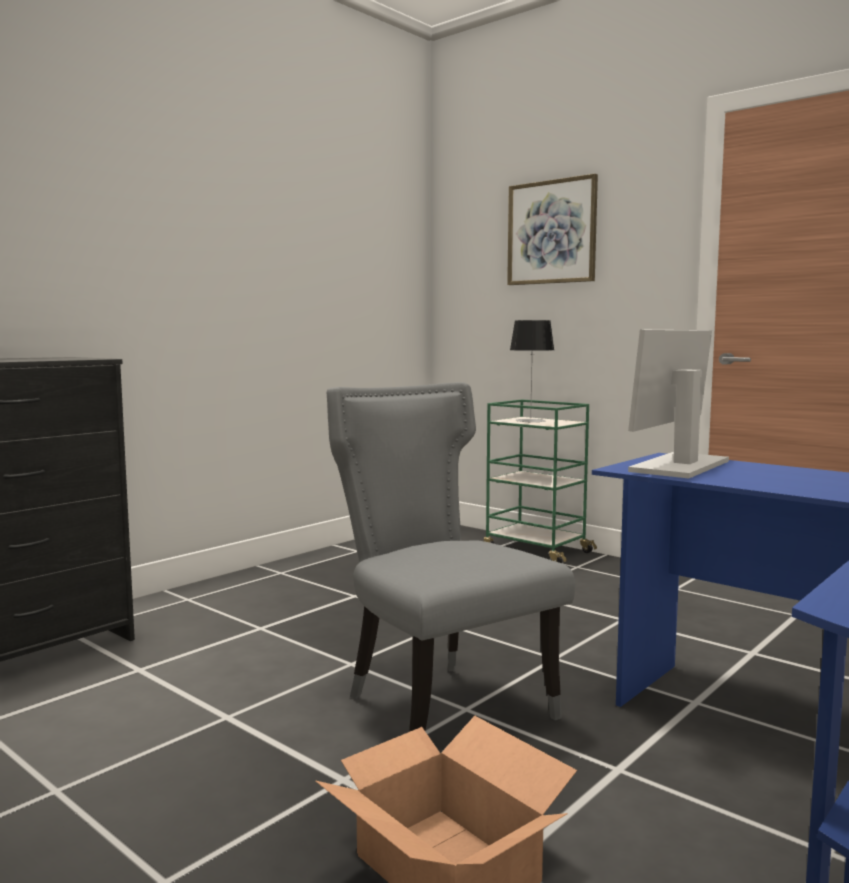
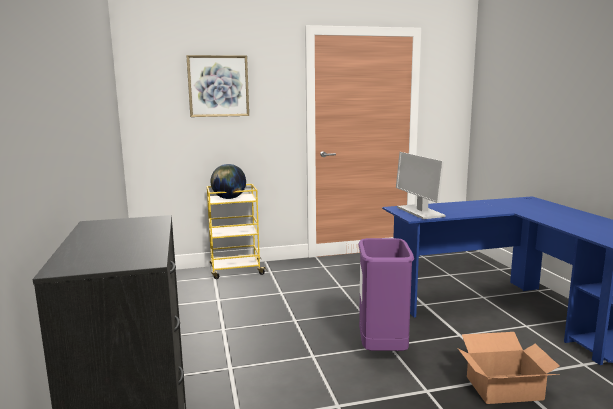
camera: 55 degrees left, 5 degrees up
grey chair [327,382,575,732] -> purple trash can [359,238,414,351]
green cart [484,400,597,563] -> yellow cart [207,184,267,279]
table lamp [510,320,554,423] -> globe [211,164,246,199]

